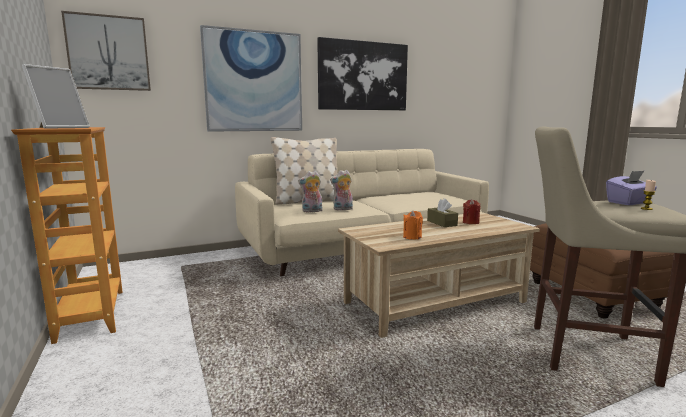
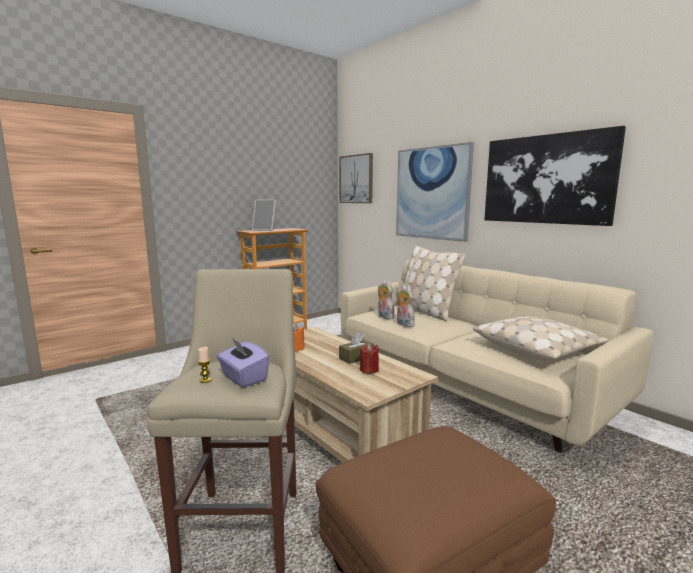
camera: 75 degrees right, 0 degrees up
none -> beige pillow [473,316,609,360]

